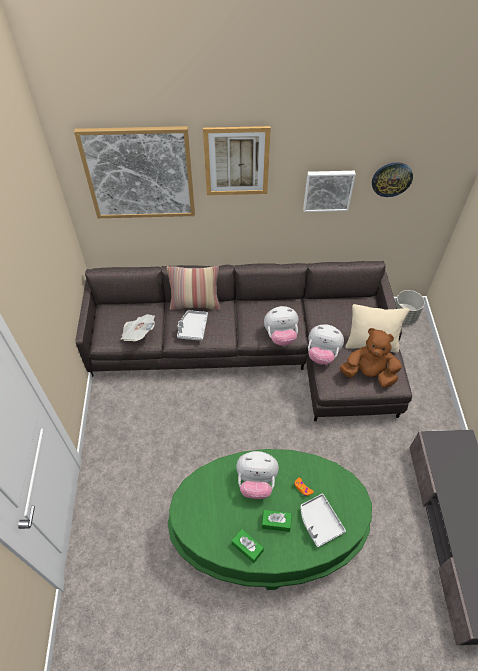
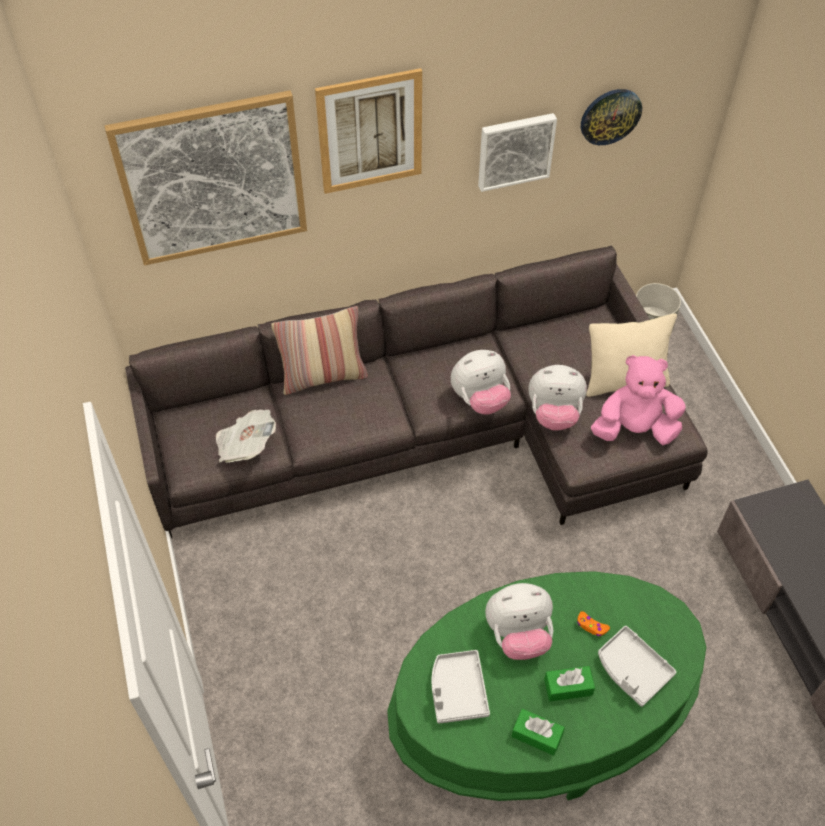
camera: 15 degrees left, 0 degrees up
grey tray [177,310,208,341] -> grey tray moved to [432,650,490,724]
brown plush toy [340,328,402,388] -> pink plush toy [591,355,686,445]

